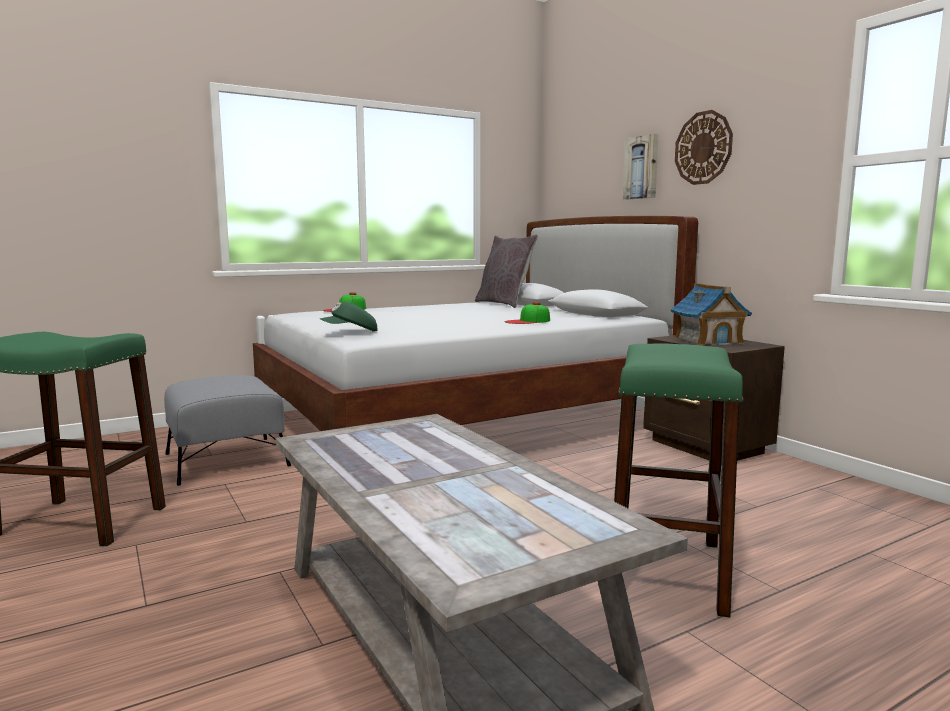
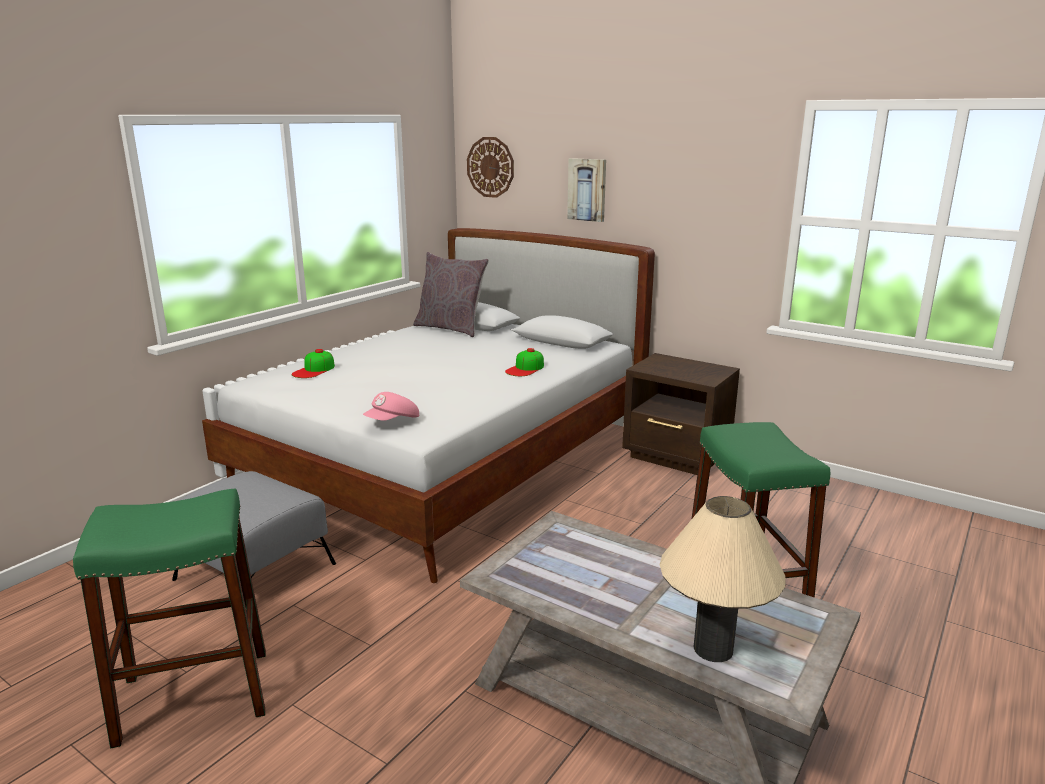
camera: 25 degrees left, 10 degrees up
green cap [320,302,377,332] -> pink cap [363,392,419,421]
toy house [670,283,752,346] -> none
wall clock [675,110,733,185] -> wall clock moved to [467,137,514,198]
none -> beige table lamp [659,496,785,662]

